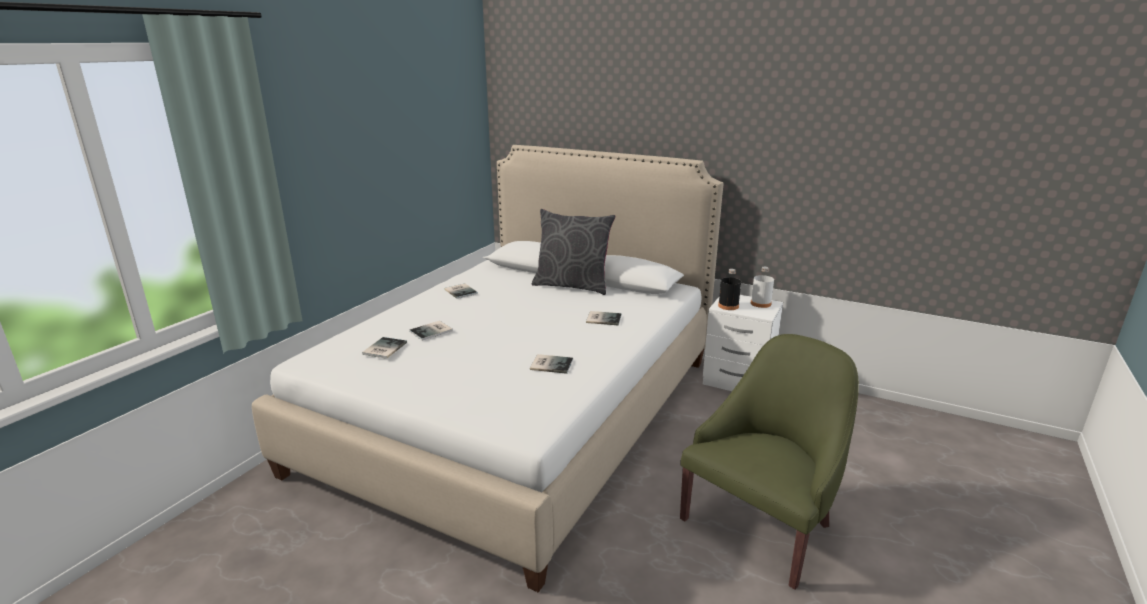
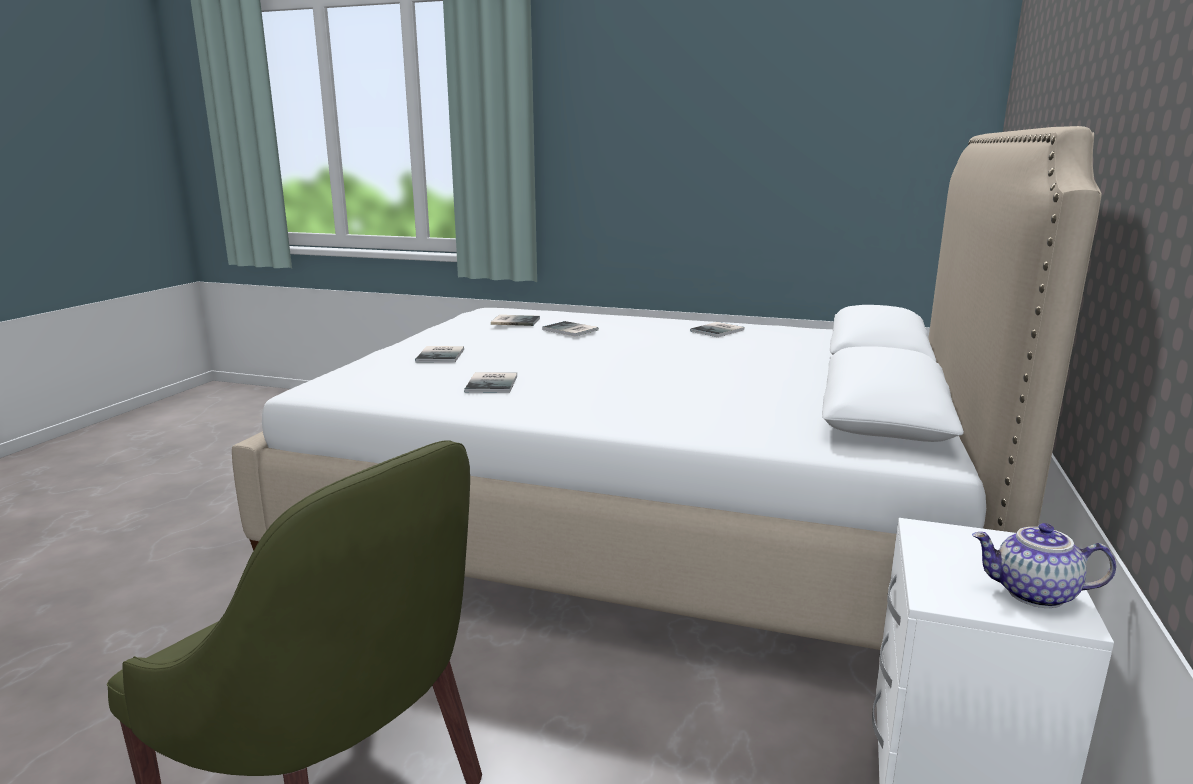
camera: 80 degrees right, 5 degrees down
grey pillow [532,209,615,295] -> none
book [586,311,622,326] -> book moved to [415,346,464,363]
black bottle [718,269,741,310] -> none
white bottle [751,267,774,308] -> teapot [972,523,1116,608]

